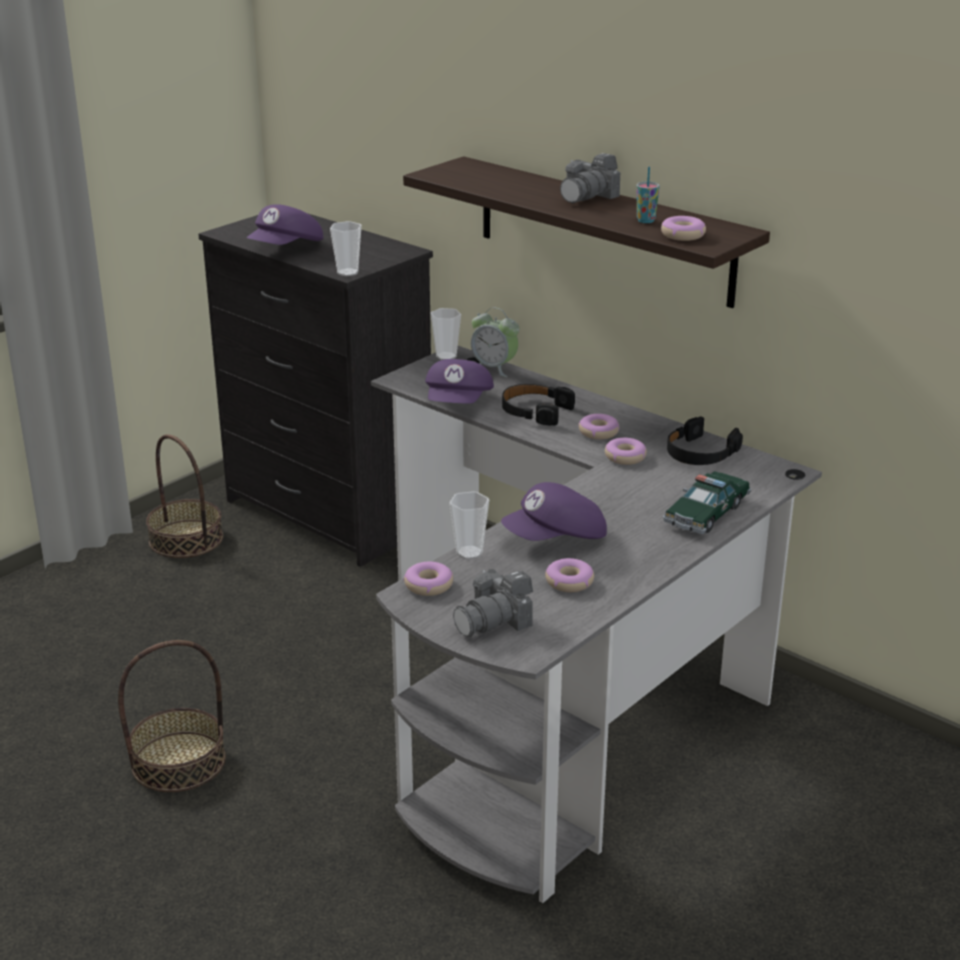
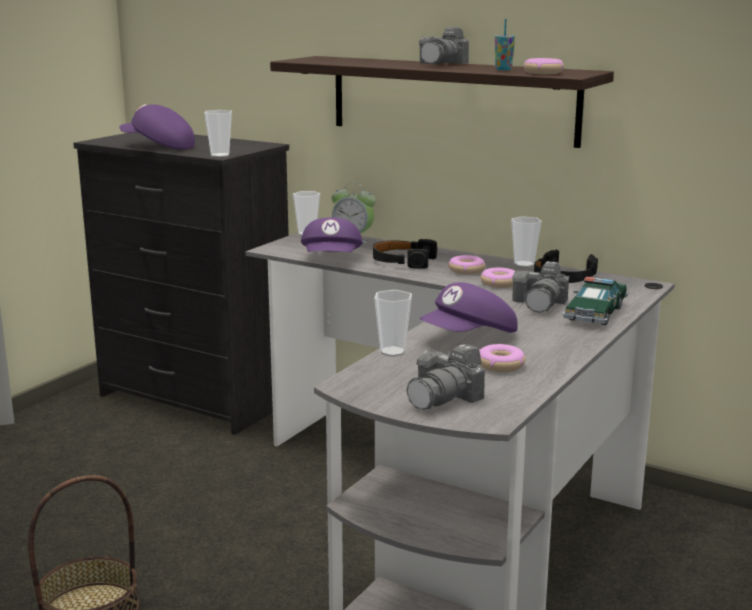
camera: 10 degrees left, 10 degrees down
basket [146,434,223,558] -> none
purple cap [247,204,323,245] -> purple cap turned 90 degrees clockwise [120,104,195,150]
donut [404,562,453,596] -> none
none -> cup [511,216,542,267]
none -> camera [512,261,570,313]

